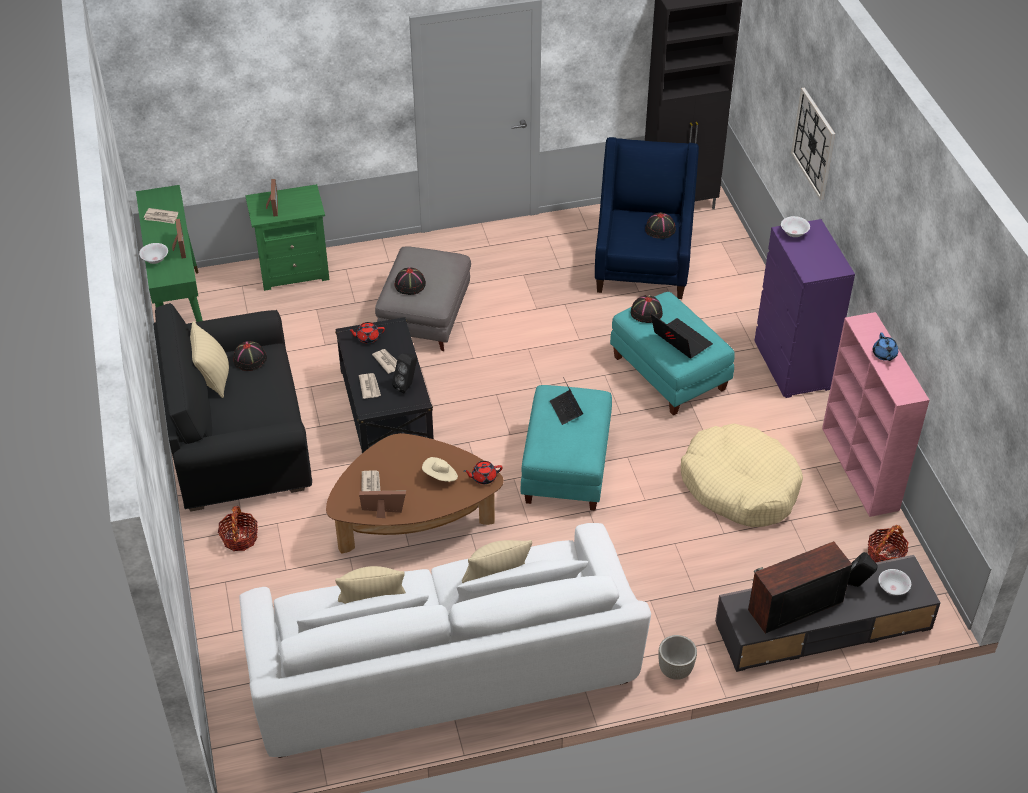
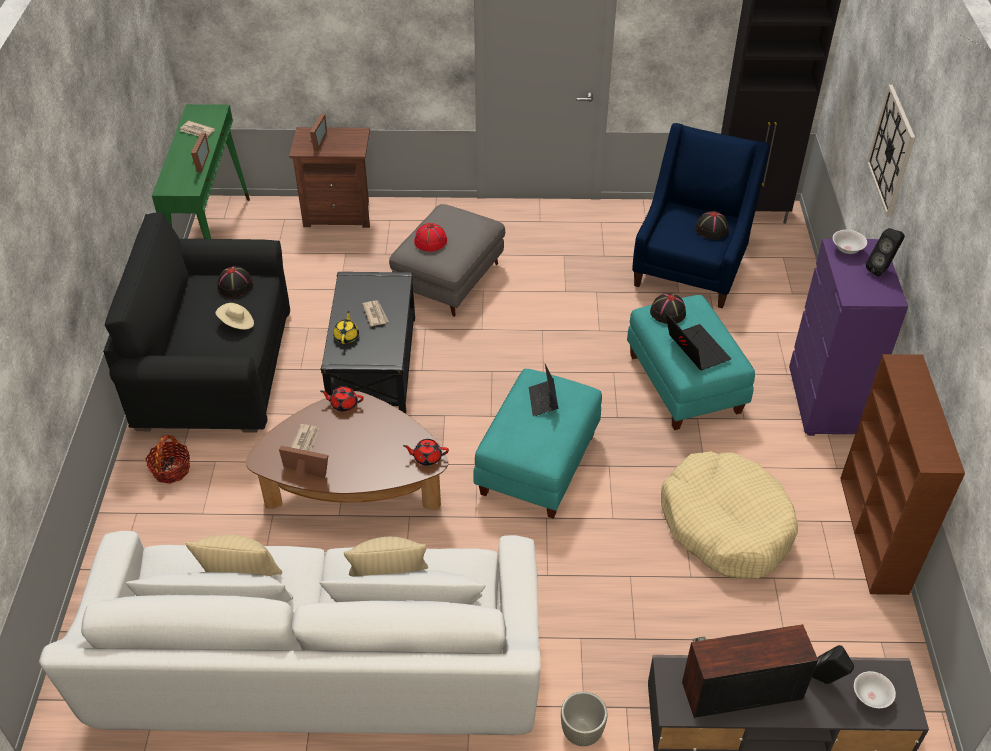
camera: 15 degrees right, 0 degrees up
white bowl [139,243,168,264] -> none
beige pillow [190,321,229,398] -> none
green nightstand [245,184,329,291] -> brown nightstand [289,127,370,228]
red teapot [348,322,385,343] -> red teapot moved to [320,386,363,412]
newspaper [359,373,381,399] -> yellow teapot [333,311,359,344]
black speaker [392,354,417,394] -> black speaker moved to [866,228,905,277]
black hat [394,267,426,295] -> red hat [414,223,447,252]
beige hat [422,457,458,482] -> beige hat moved to [216,303,254,329]
pink bookcase [822,312,929,517] -> brown bookcase [840,354,965,595]
basket [868,525,909,563] -> none
blue teapot [873,333,898,361] -> none

